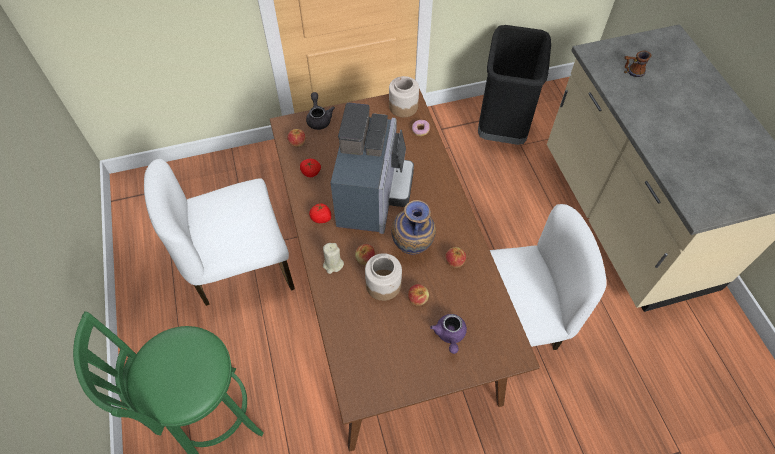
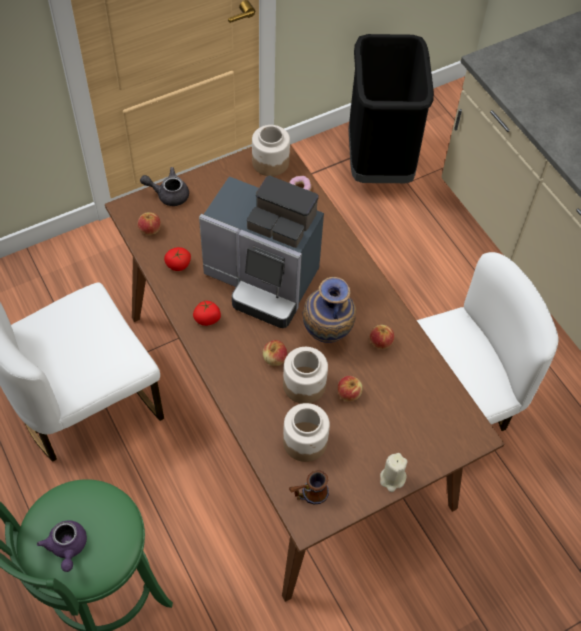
camera: 15 degrees left, 0 degrees up
grey teapot [306,92,335,130] -> grey teapot turned 60 degrees counterclockwise [140,167,189,206]
beige candle [323,243,344,274] -> beige candle moved to [380,453,408,492]
coffee machine [331,103,414,234] -> coffee machine turned 120 degrees clockwise [199,176,324,328]
purple teapot [430,314,467,354] -> purple teapot moved to [37,520,87,572]
mug [624,51,651,77] -> mug moved to [289,470,329,505]
none -> jar [283,403,330,462]

